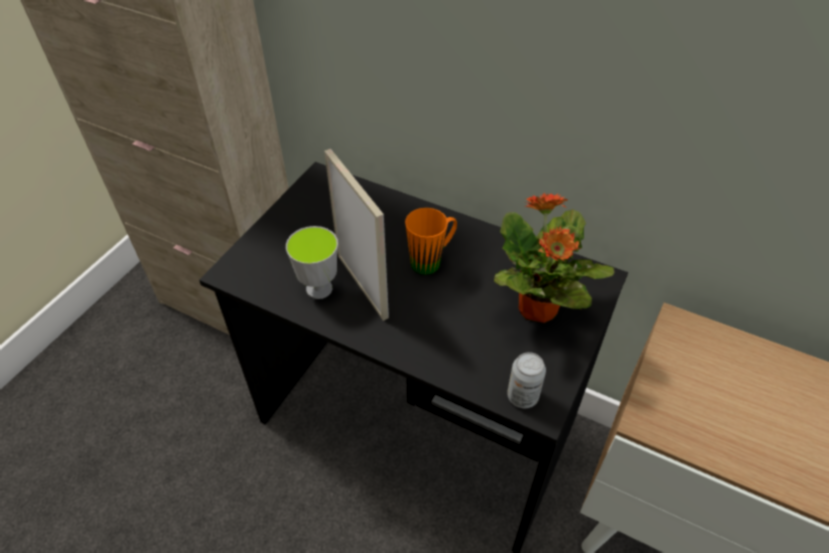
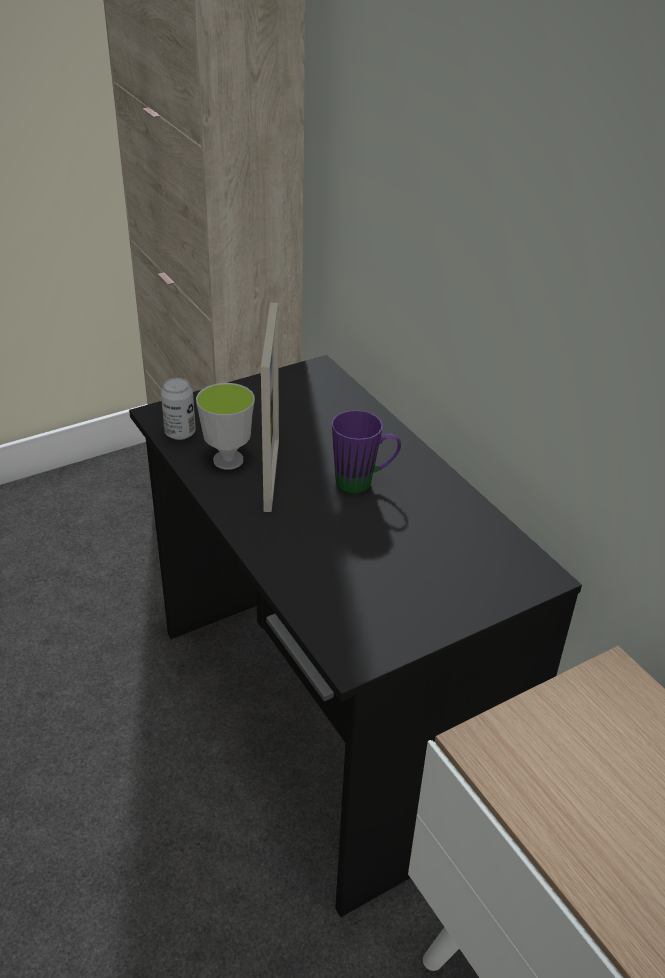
camera: 30 degrees right, 10 degrees down
orange mug [405,208,457,275] -> purple mug [332,410,401,493]
potted plant [494,192,615,323] -> none
can [507,352,546,408] -> can moved to [161,378,196,440]

